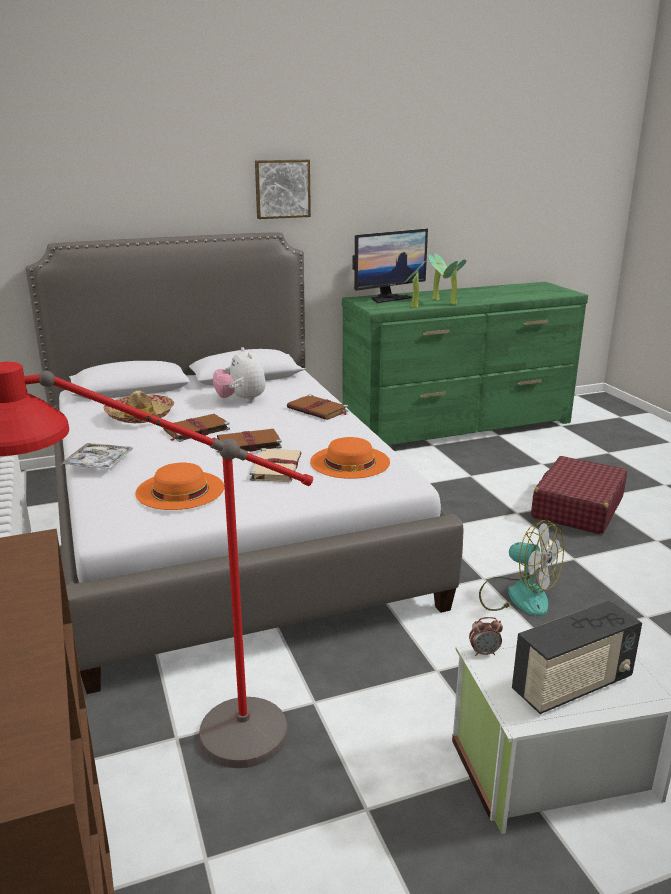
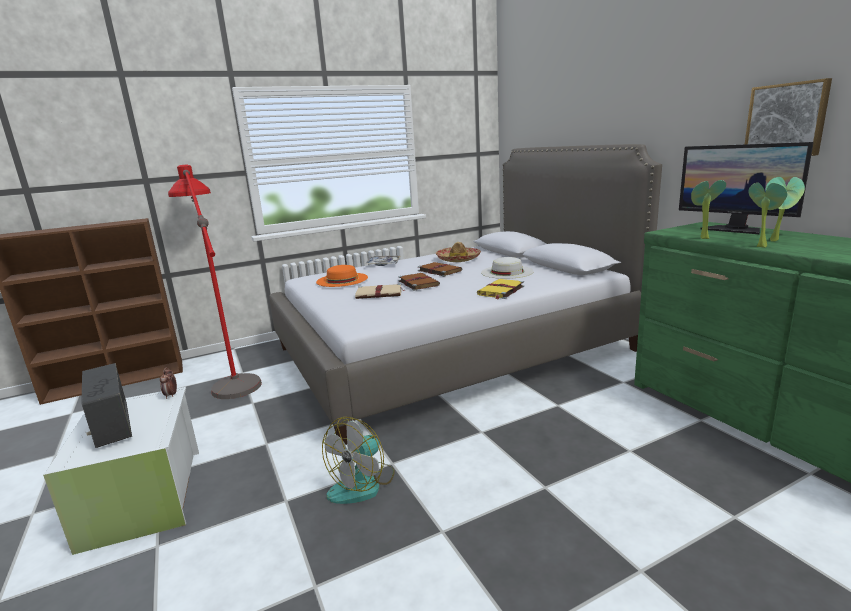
camera: 85 degrees right, 5 degrees down
plush toy [213,347,266,403] -> white hat [481,257,534,279]
picture [255,160,311,219] -> picture moved to [745,78,832,156]
brown book [287,394,348,420] -> yellow book [477,279,524,299]
orange hat [310,437,390,479] -> none
red suitcase [531,456,627,534] -> none

